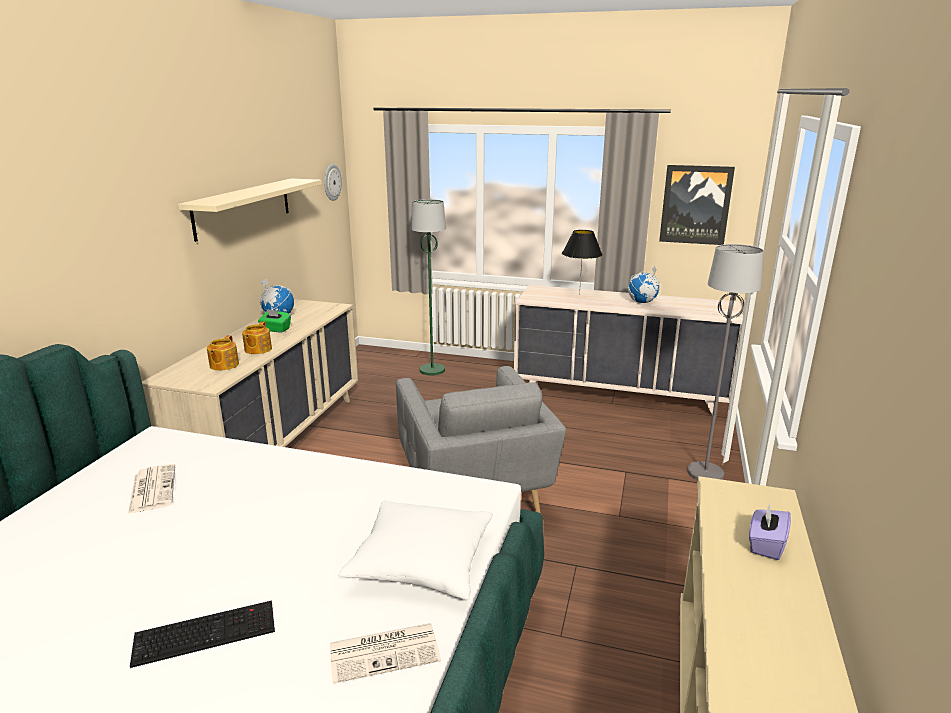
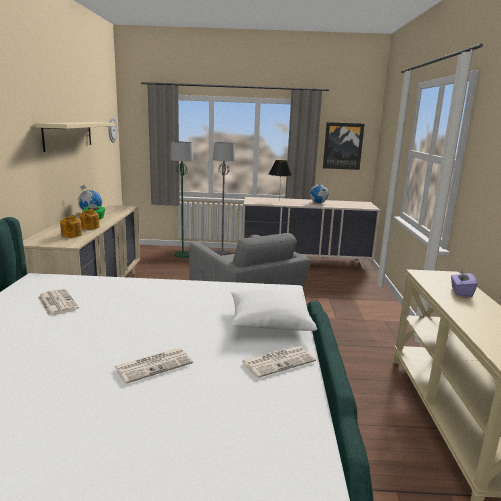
camera: 15 degrees left, 5 degrees down
keyboard [130,600,275,668] -> newspaper [114,348,193,384]
grey floor lamp [687,244,764,480] -> grey floor lamp moved to [213,142,235,256]

